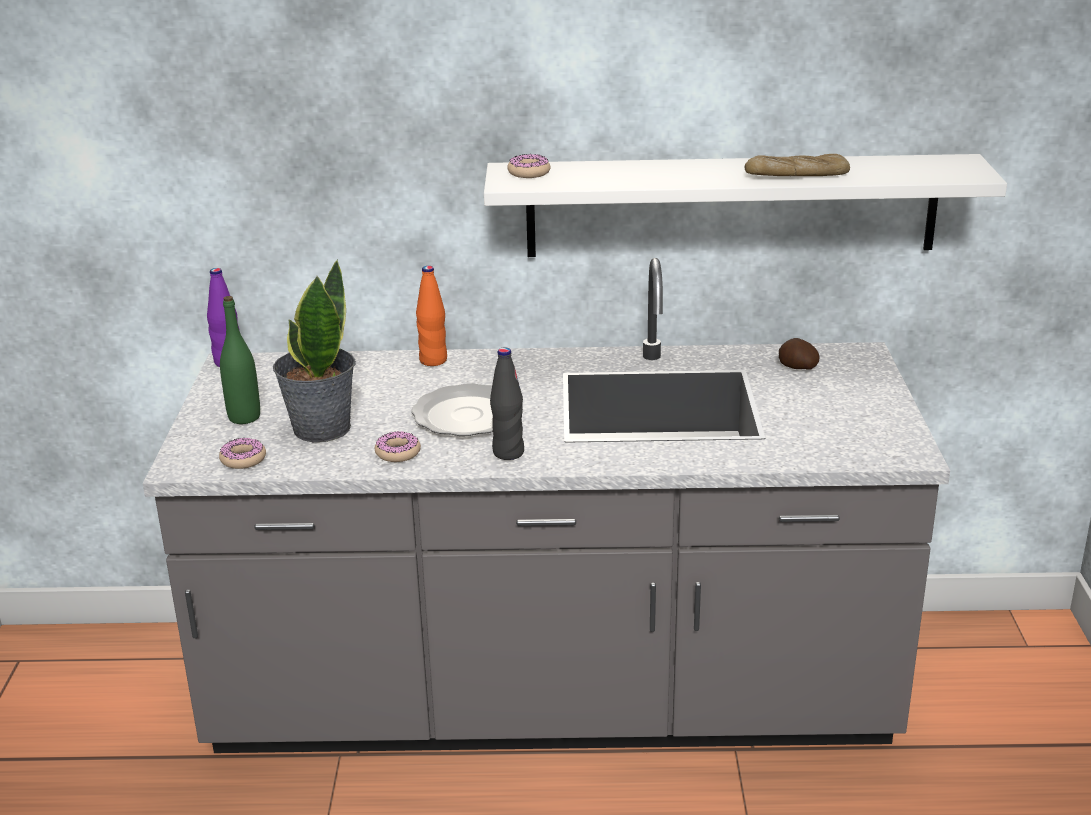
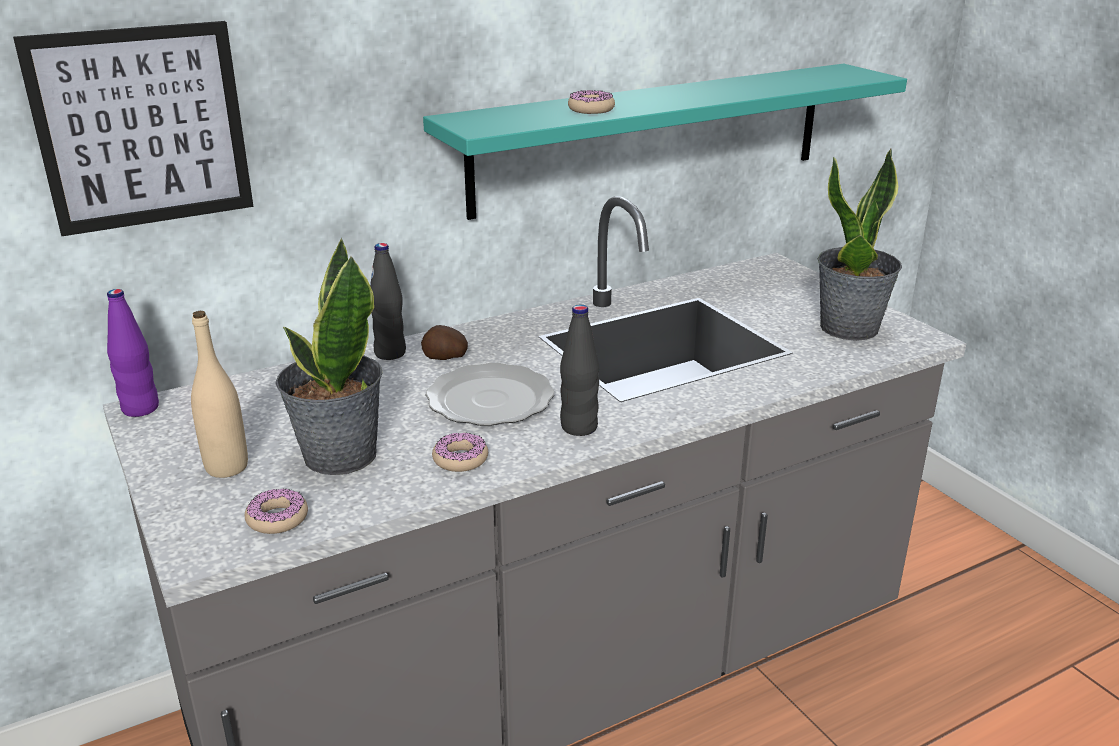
camera: 30 degrees left, 0 degrees up
green bottle [220,296,260,424] -> beige bottle [191,311,248,478]
orange bottle [416,266,447,366] -> black bottle [370,243,406,360]
white shelf [484,154,1007,257] -> turquoise shelf [423,64,907,220]
donut [507,154,551,178] -> donut moved to [568,90,615,114]
bread [745,154,850,176] -> none
potato [779,338,819,370] -> potato moved to [421,325,468,360]
none -> picture [13,21,254,236]
none -> potted plant [818,149,902,341]

